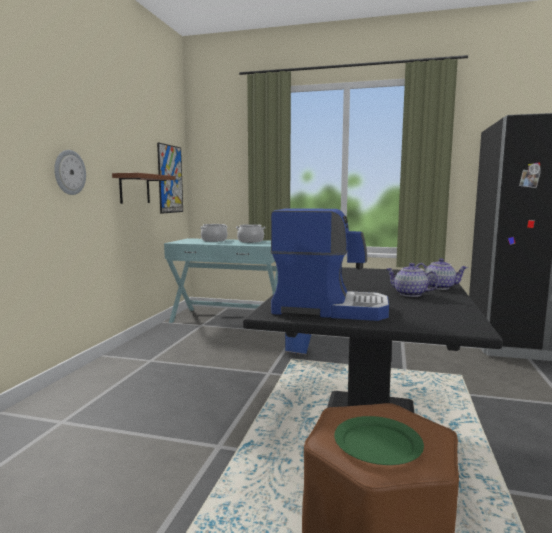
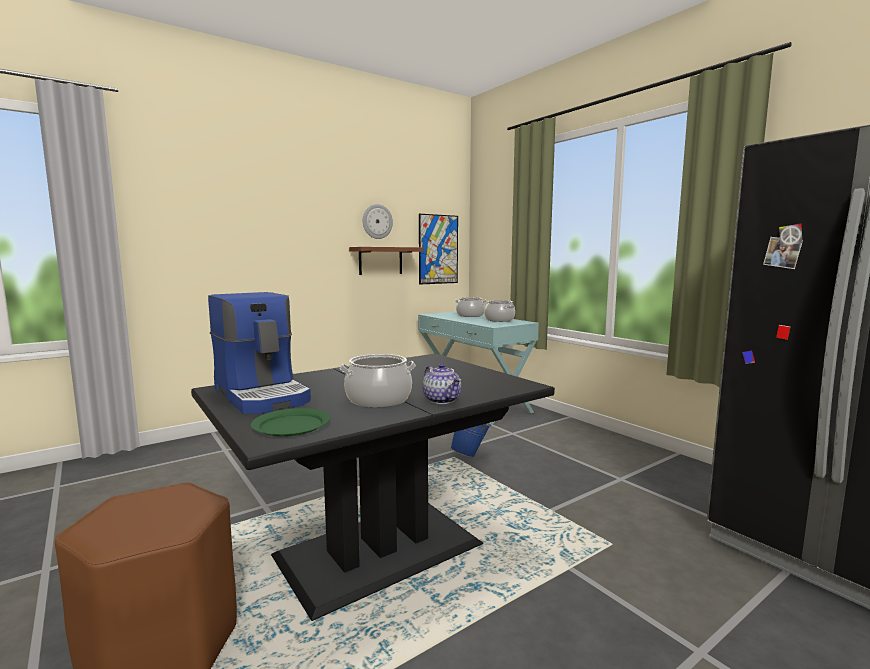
camera: 40 degrees right, 0 degrees up
wall clock [54,150,86,195] -> wall clock moved to [363,204,393,239]
green plate [334,416,424,465] -> green plate moved to [251,408,330,437]
teapot [387,263,439,297] -> cooking pot [340,354,416,408]

